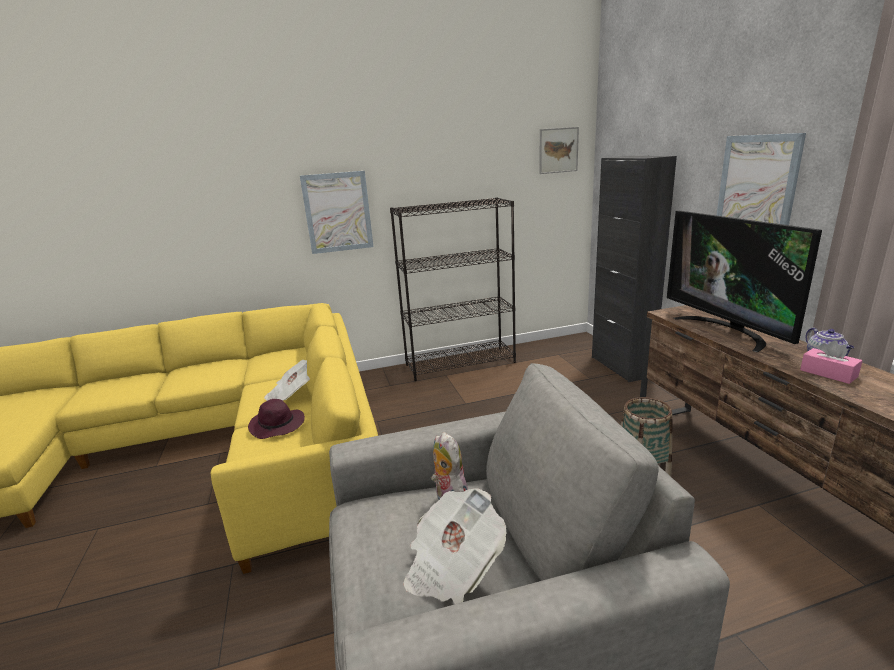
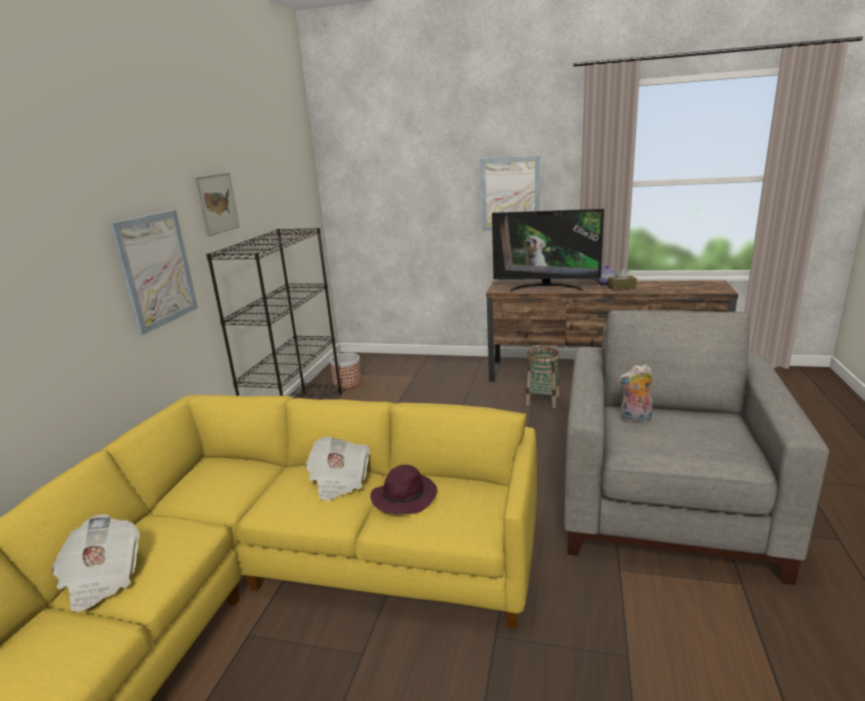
camera: 60 degrees left, 0 degrees up
newspaper [403,488,506,604] -> newspaper moved to [52,514,140,612]
picture [539,127,579,174] -> picture moved to [194,173,239,236]
black cabinet [592,156,677,382] -> none
pink tissue box [800,341,863,384] -> brown tissue box [608,268,637,291]
none -> planter [330,353,362,389]

